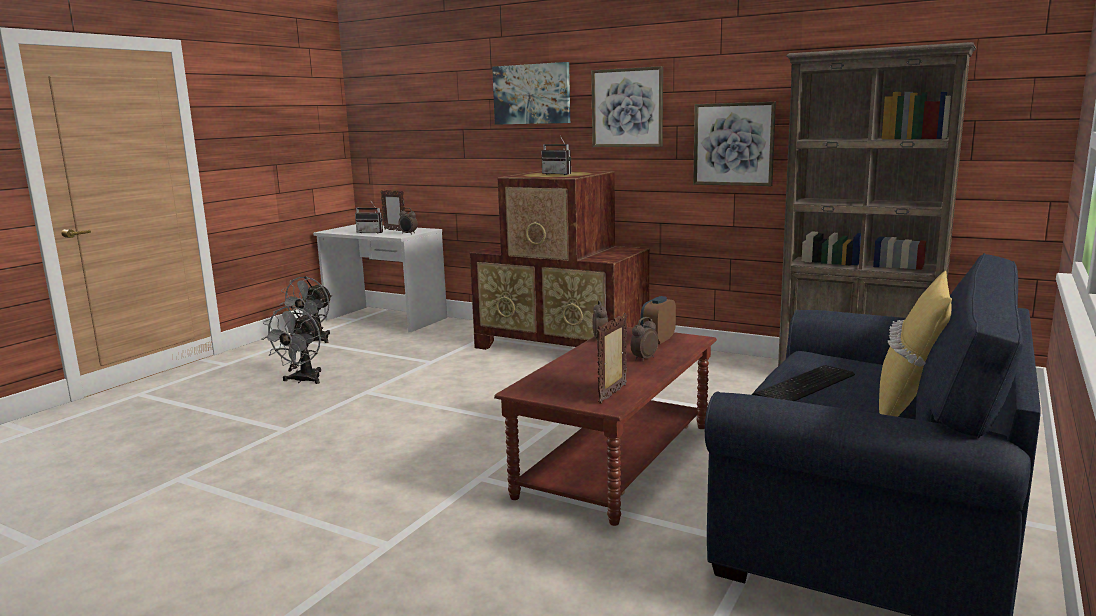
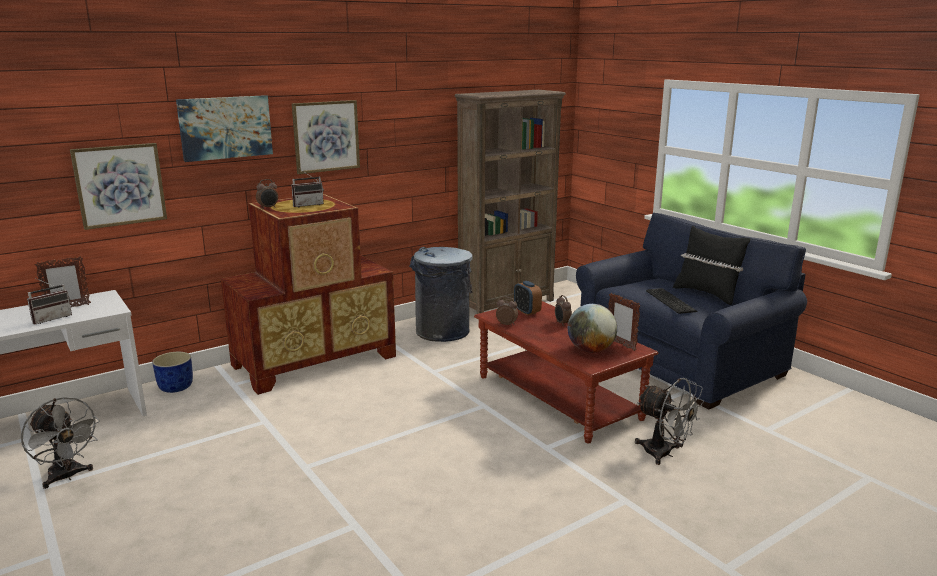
camera: 65 degrees left, 5 degrees up
grey fan [261,306,324,384] -> grey fan moved to [635,378,704,465]
alarm clock [399,208,417,235] -> alarm clock moved to [256,179,278,208]
picture [693,102,776,186] -> picture moved to [70,143,167,230]
yellow pillow [879,271,952,417] -> black pillow [673,226,750,305]
none -> blue planter [152,352,193,393]
none -> grey trash can [409,247,473,342]
none -> globe [568,304,617,353]

